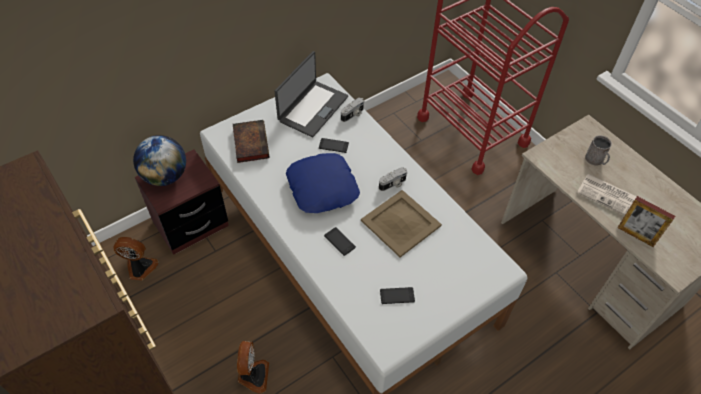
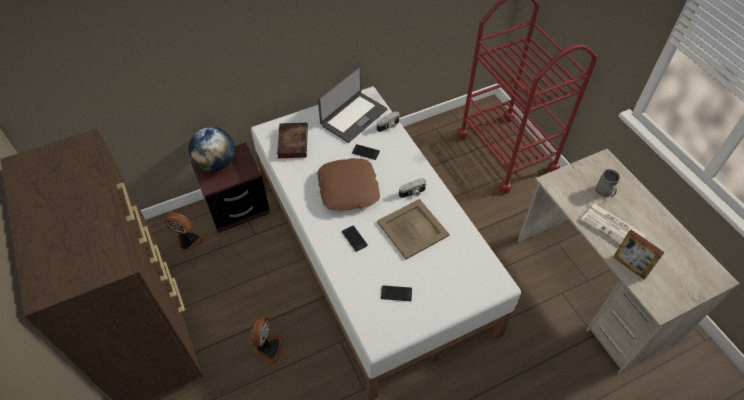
camera: 10 degrees right, 0 degrees up
blue pillow [286,153,360,213] -> brown pillow [317,158,380,211]

